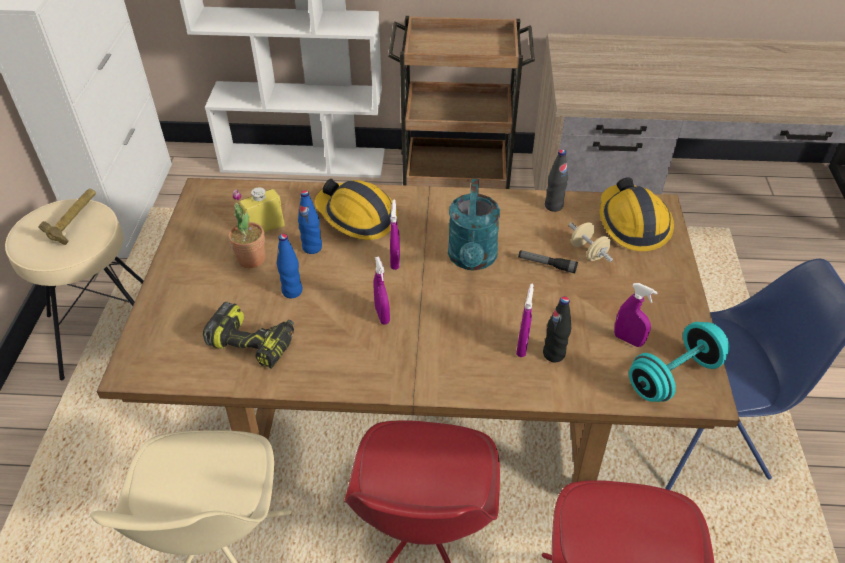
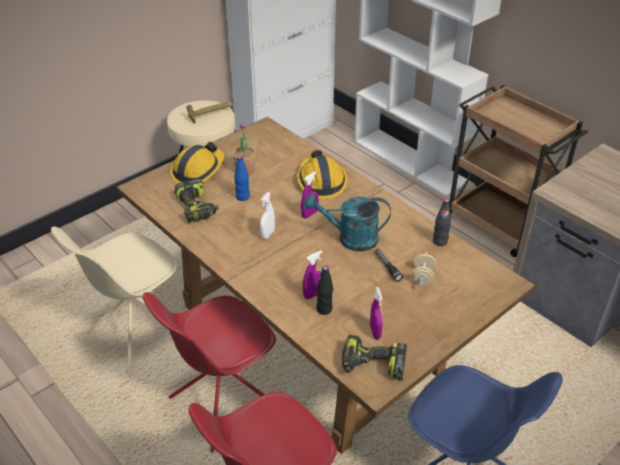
camera: 45 degrees right, 5 degrees down
yellow bottle [240,187,285,233] -> none
blue bottle [298,190,322,254] -> none
purple spray bottle [373,257,390,325] -> white spray bottle [260,192,275,239]
turquoise watering can [448,179,500,270] -> turquoise watering can turned 45 degrees clockwise [304,193,391,252]
hard hat [600,177,674,251] -> hard hat moved to [170,142,224,183]
turquoise dumbbell [629,322,730,402] -> power drill [342,335,407,381]

